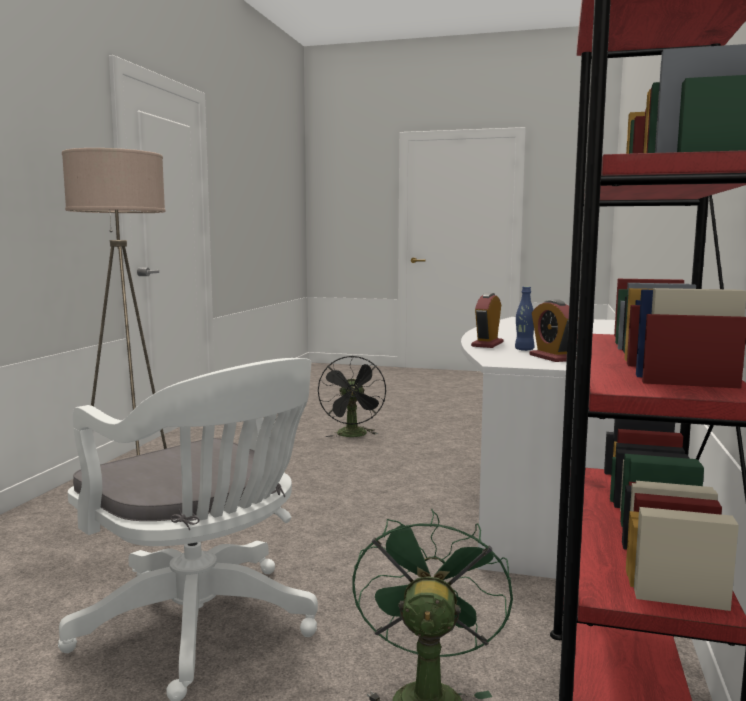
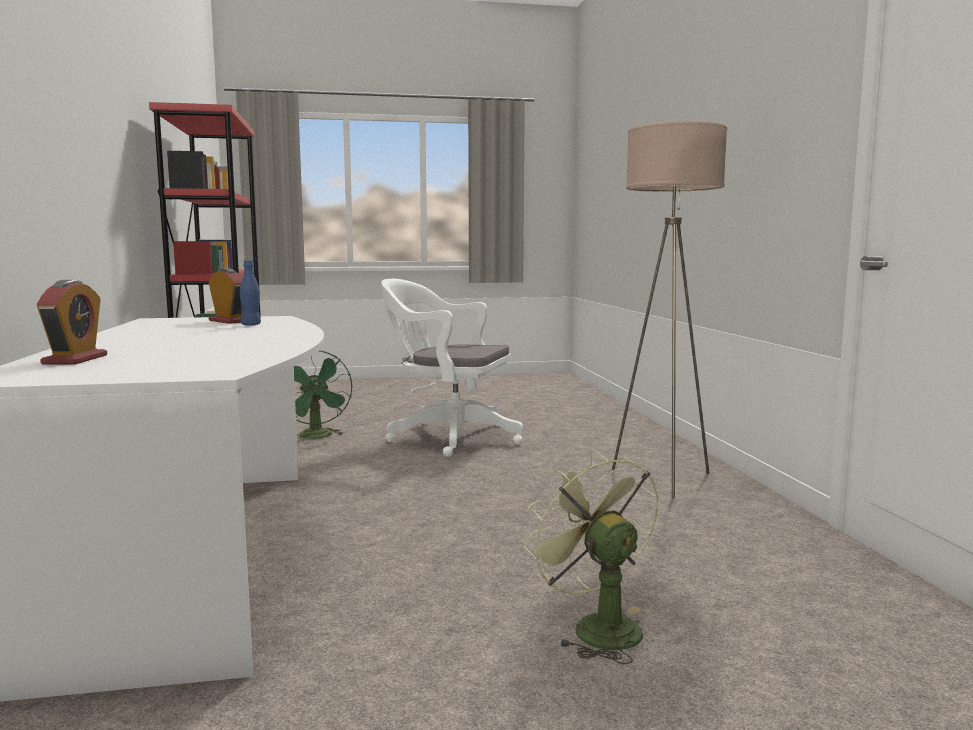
camera: 155 degrees right, 0 degrees up
black fan [318,356,386,437] -> green fan [524,451,659,664]
alarm clock [471,293,503,348] -> alarm clock moved to [37,280,107,365]

